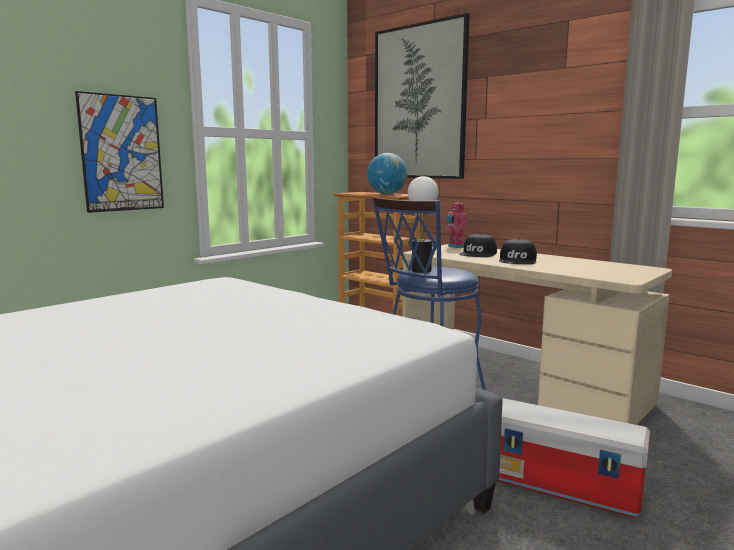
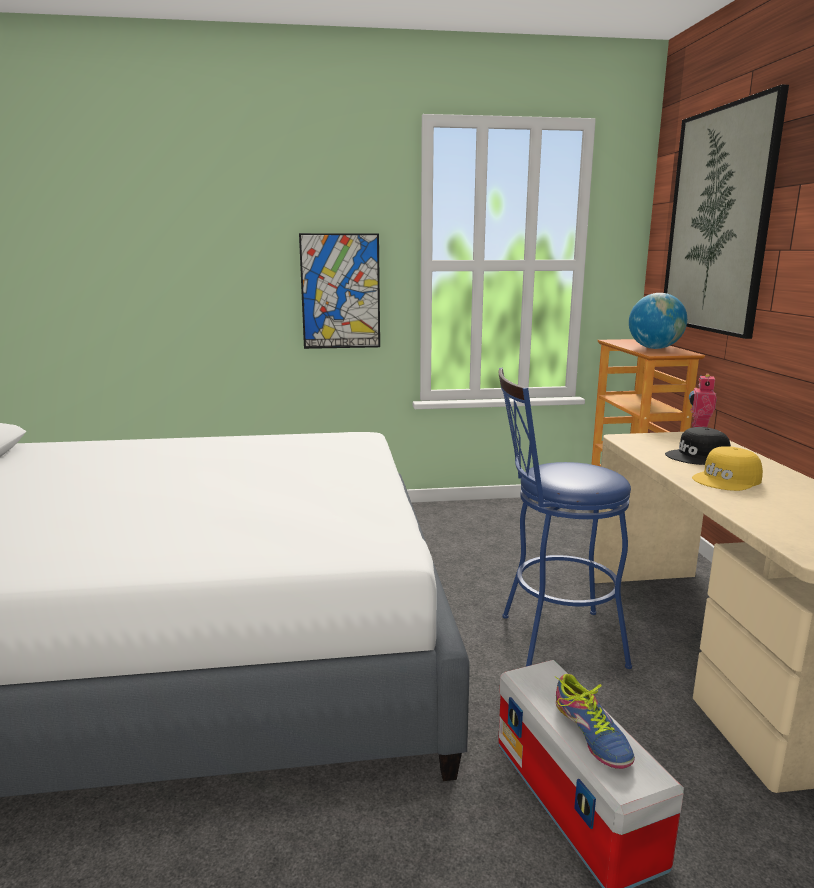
camera: 40 degrees right, 5 degrees up
table lamp [408,176,438,273] -> none
black cap [499,239,537,264] -> yellow cap [692,446,763,491]
none -> shoe [554,674,635,769]

